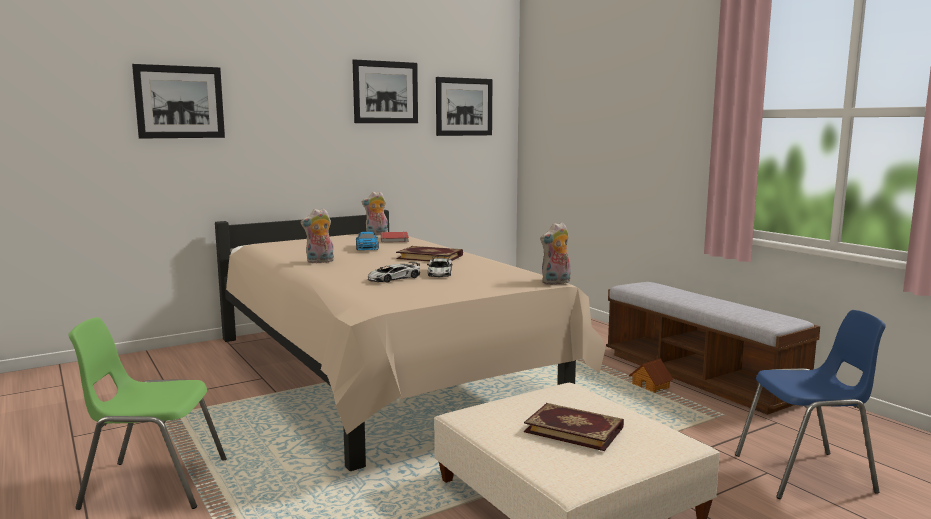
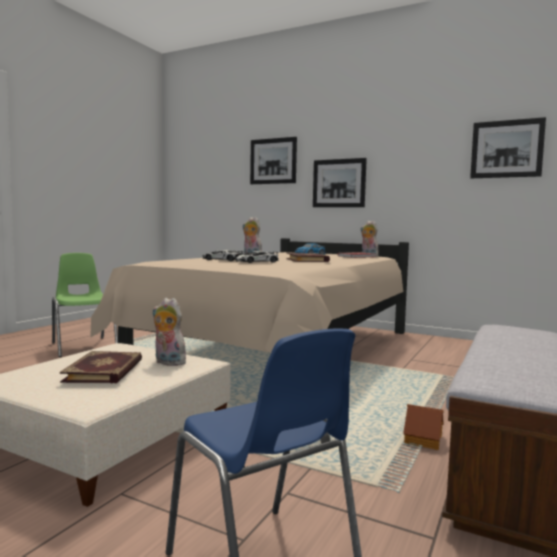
camera: 60 degrees right, 5 degrees down
picture [353,59,418,123] -> picture moved to [313,158,367,207]
plush toy [540,222,571,285] -> plush toy moved to [153,298,186,366]

